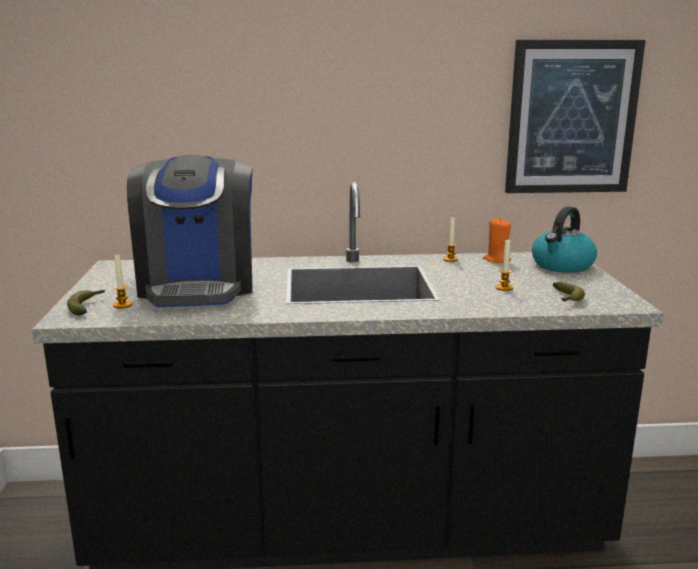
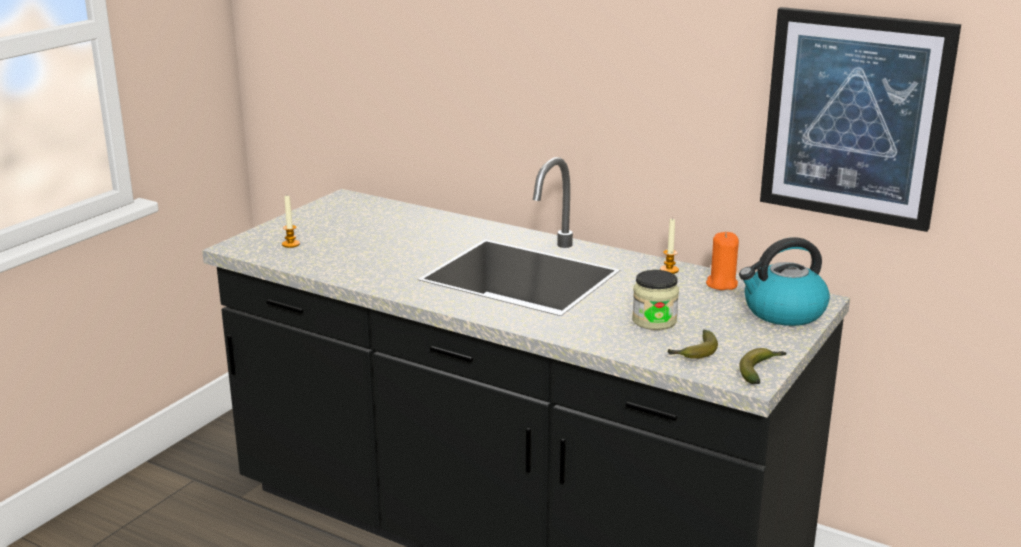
camera: 35 degrees right, 5 degrees up
banana [67,290,105,315] -> banana moved to [739,348,786,384]
coffee machine [127,155,252,307] -> none
candle [496,240,513,291] -> jar [632,270,679,330]

